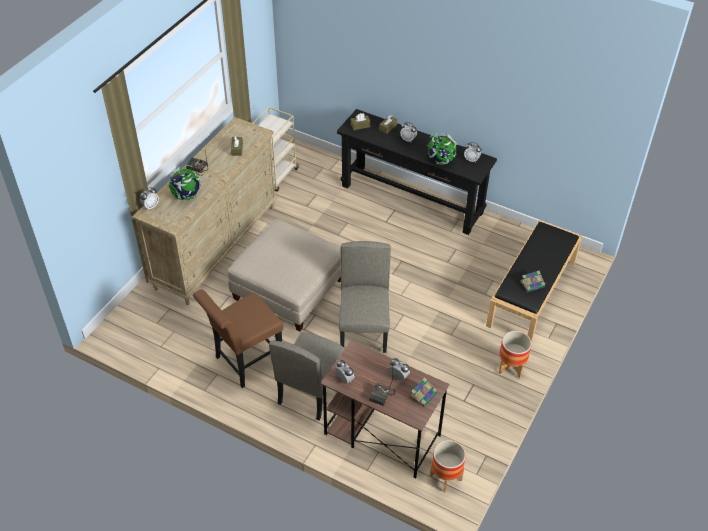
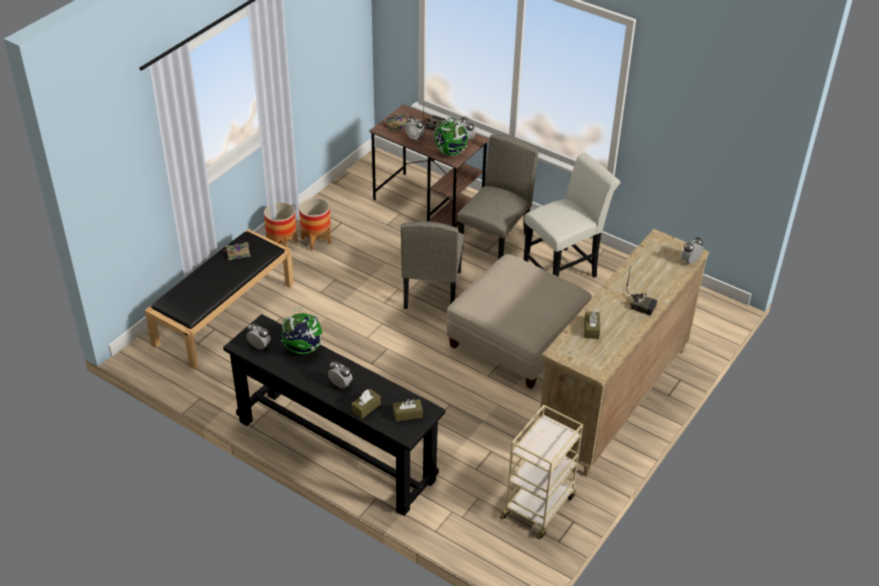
camera: 175 degrees left, 5 degrees down
globe [169,165,201,200] -> globe moved to [433,117,468,156]
brown chair [193,289,283,388] -> white chair [523,153,620,278]
planter [430,440,466,492] -> planter moved to [299,198,332,251]

